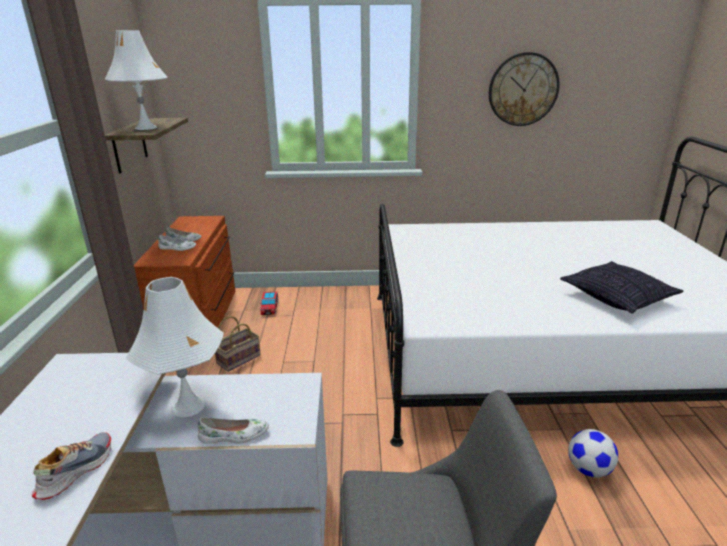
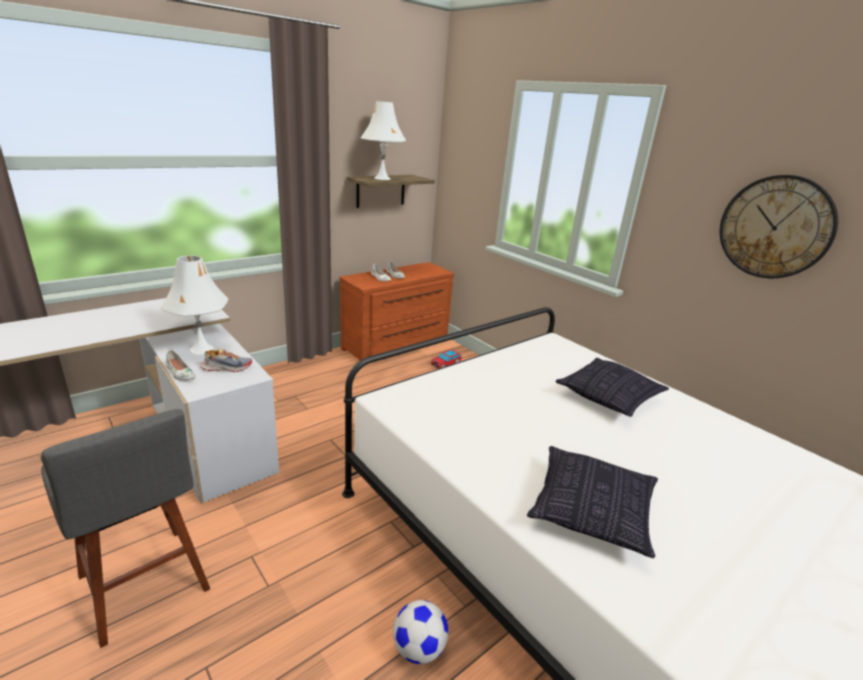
camera: 50 degrees right, 0 degrees up
shoe [32,432,111,500] -> shoe moved to [201,348,252,372]
basket [215,316,261,372] -> none
none -> pillow [555,358,669,417]

